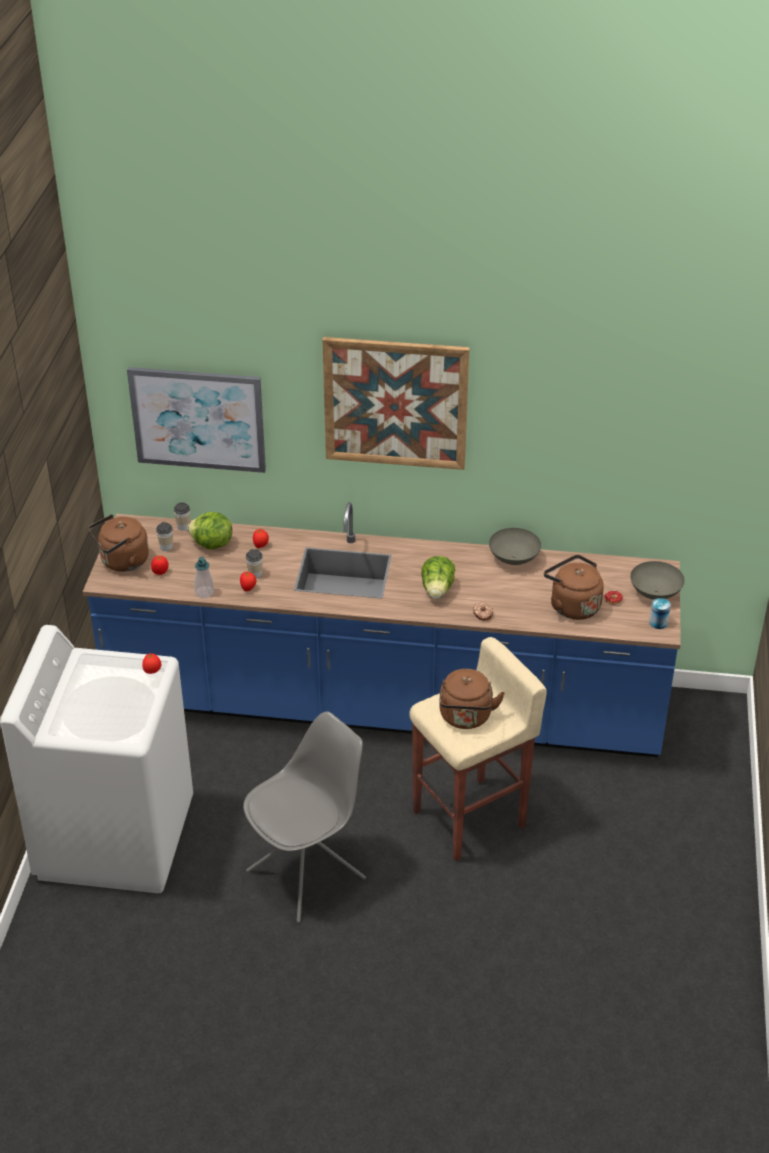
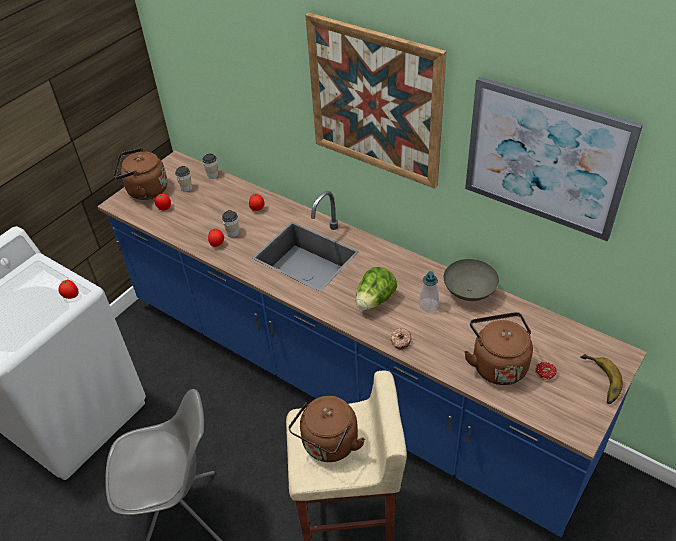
camera: 30 degrees right, 5 degrees up
picture [127,367,266,473] -> picture moved to [465,77,643,241]
lettuce [187,512,232,550] -> none
soap dispenser [194,557,214,598] -> soap dispenser moved to [419,271,439,312]
grey bowl [630,561,685,600] -> banana [580,354,623,404]
can [649,598,671,629] -> none

